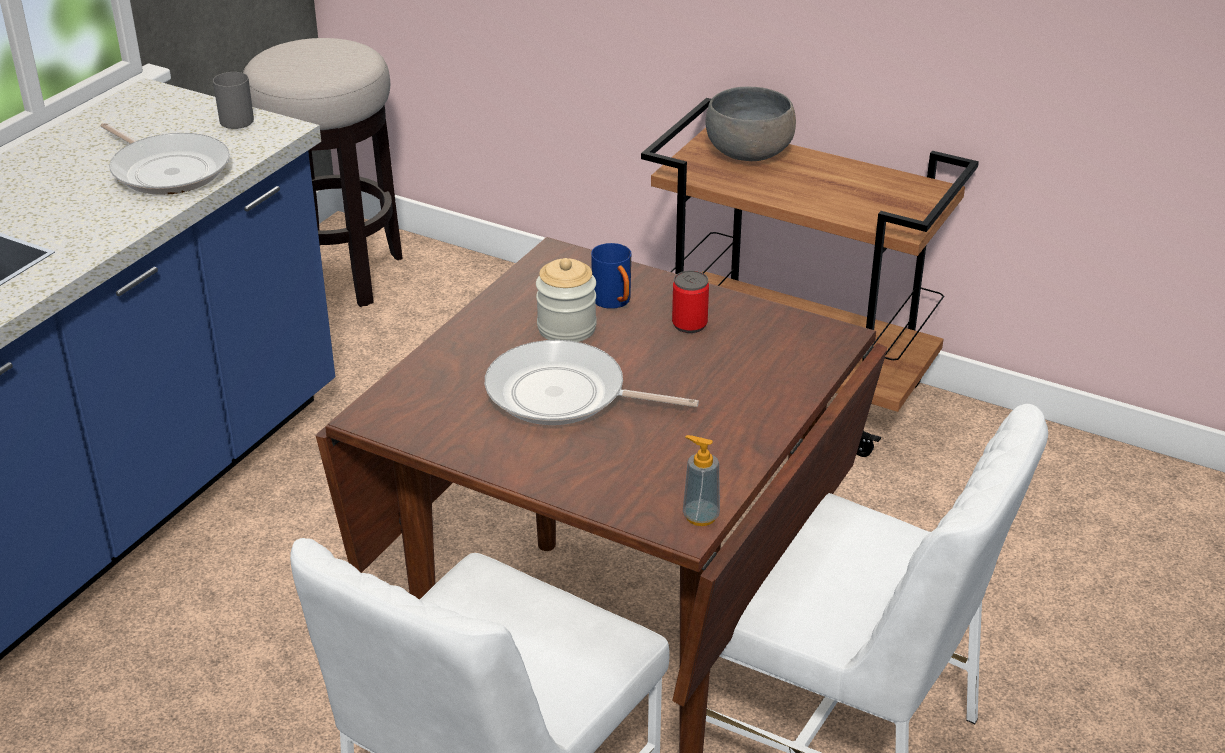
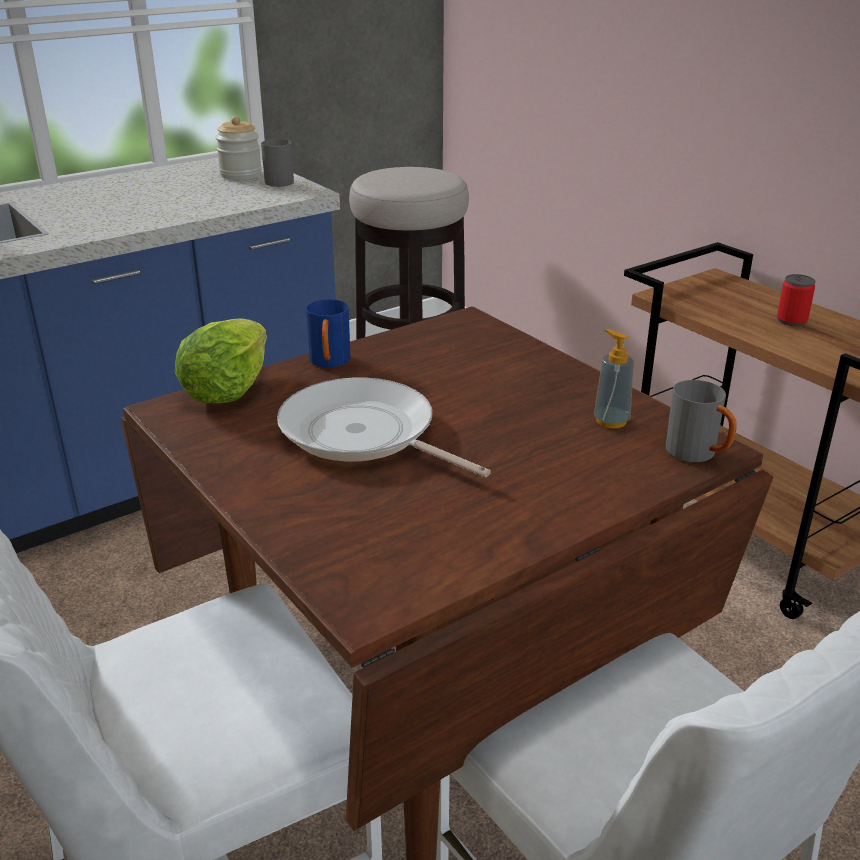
camera: 25 degrees right, 5 degrees down
frying pan [100,123,230,195] -> none
jar [536,258,597,342] -> jar moved to [215,116,262,180]
blue mug [591,243,631,309] -> blue mug moved to [306,299,350,368]
can [672,270,709,333] -> can moved to [777,274,815,326]
soap dispenser [683,435,720,526] -> soap dispenser moved to [594,329,634,429]
grey bowl [705,87,796,161] -> none
none -> lettuce [175,318,267,403]
none -> grey mug [666,380,737,462]

